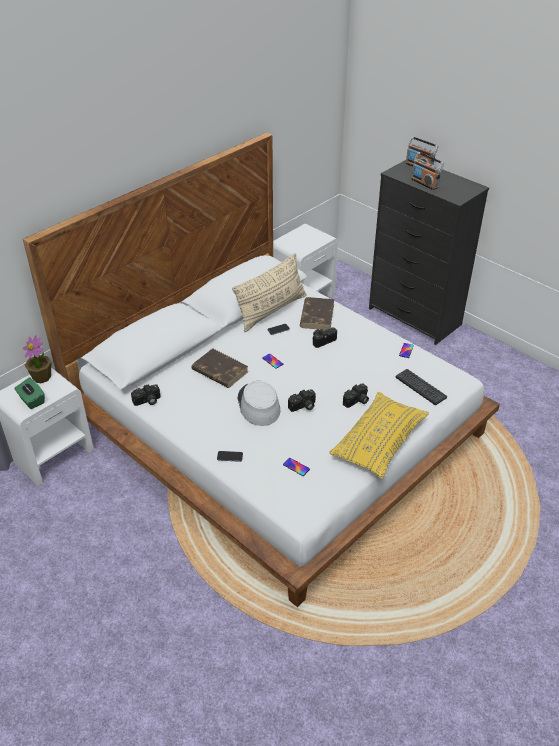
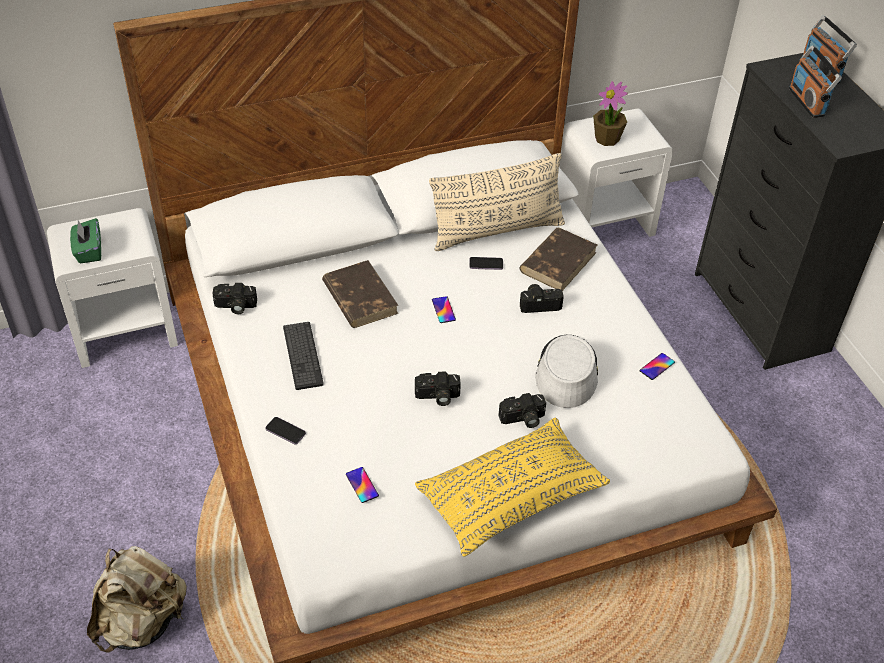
camera: 25 degrees right, 5 degrees up
potted plant [22,335,51,383] -> potted plant moved to [593,81,628,146]
grey hat [238,381,280,426] -> grey hat moved to [535,335,598,408]
keyboard [396,369,447,405] -> keyboard moved to [283,322,324,390]
none -> beige backpack [87,546,187,653]

